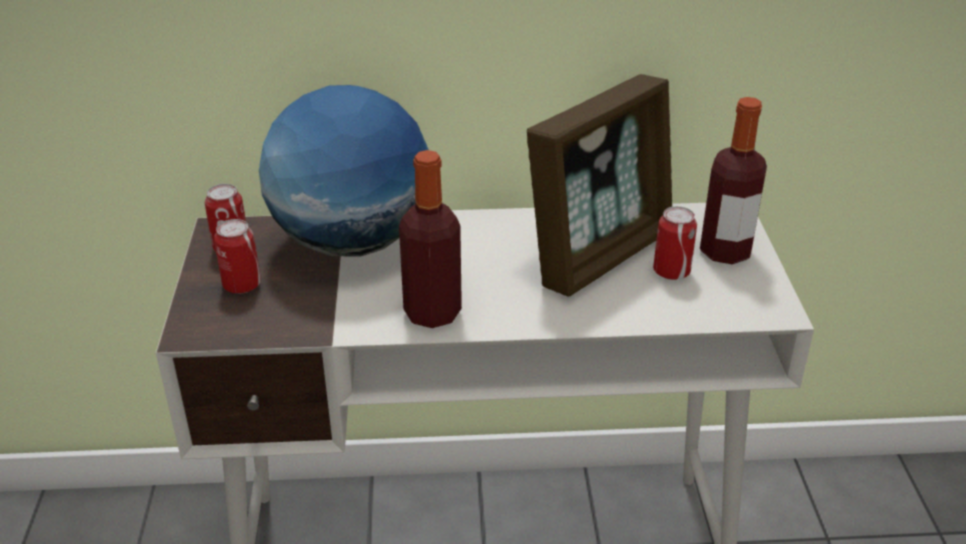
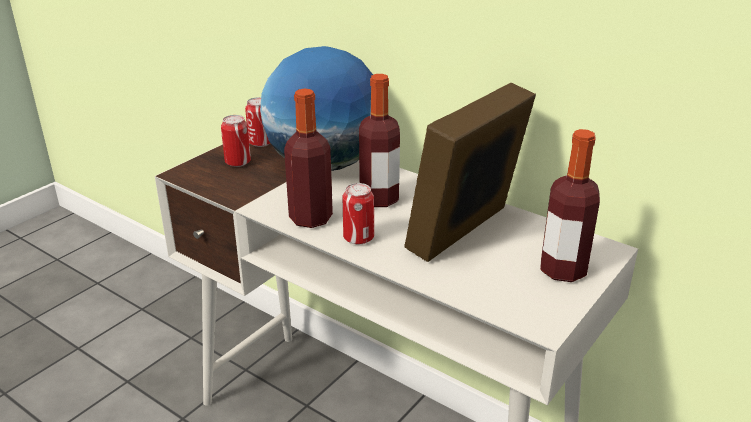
camera: 40 degrees right, 5 degrees down
picture frame [527,74,672,297] -> picture frame turned 135 degrees clockwise [405,83,536,262]
can [653,206,697,280] -> can moved to [343,183,374,244]
none -> bottle [359,74,400,207]

